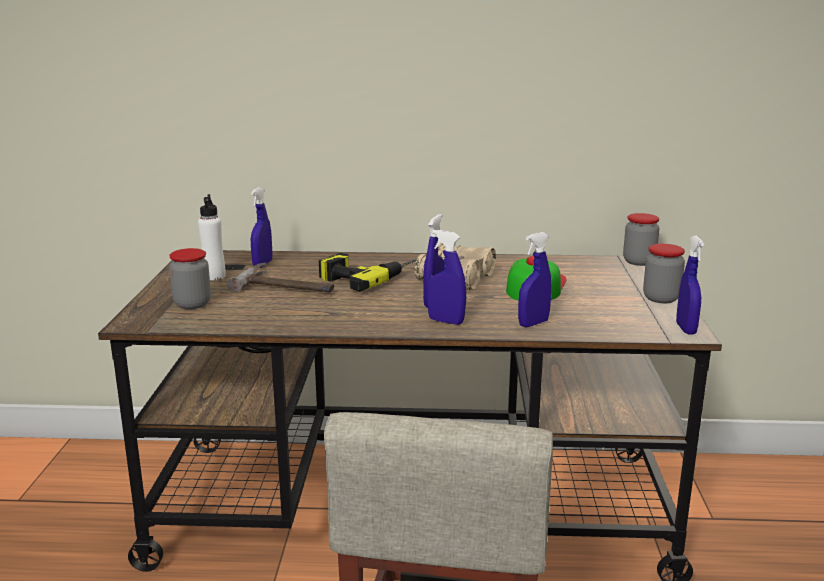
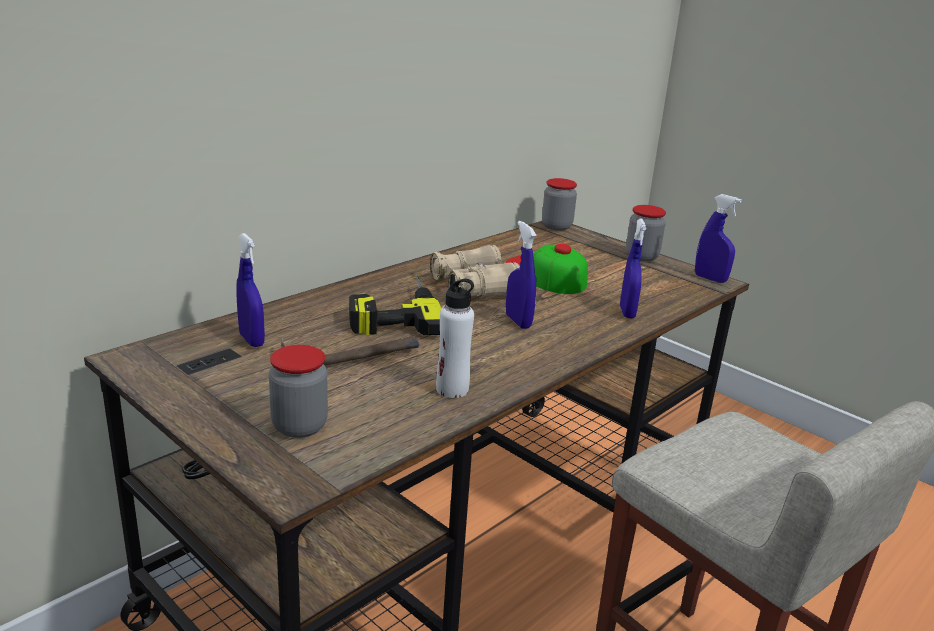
camera: 50 degrees left, 5 degrees up
white bottle [198,194,226,280] -> white bottle moved to [436,274,474,398]
blue spray bottle [427,230,466,325] -> none

